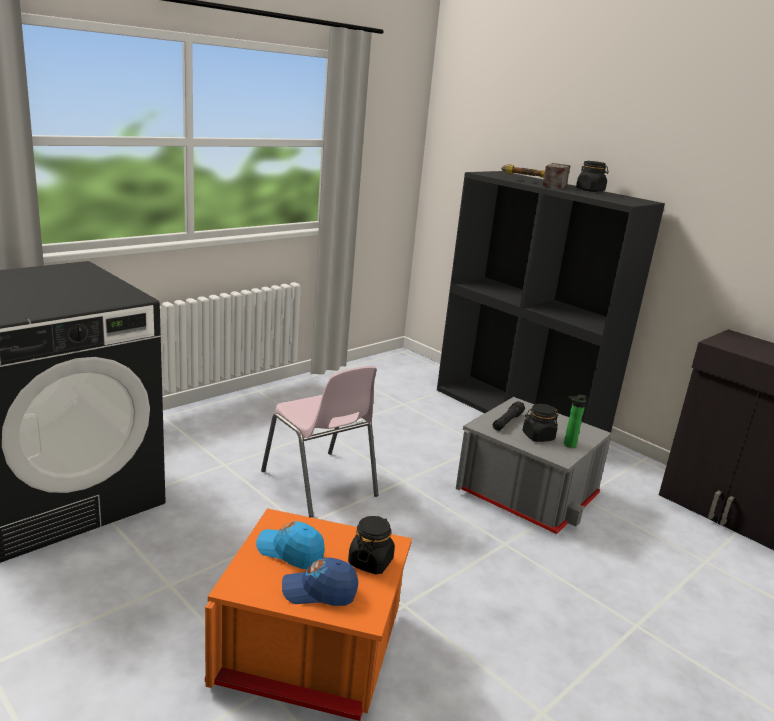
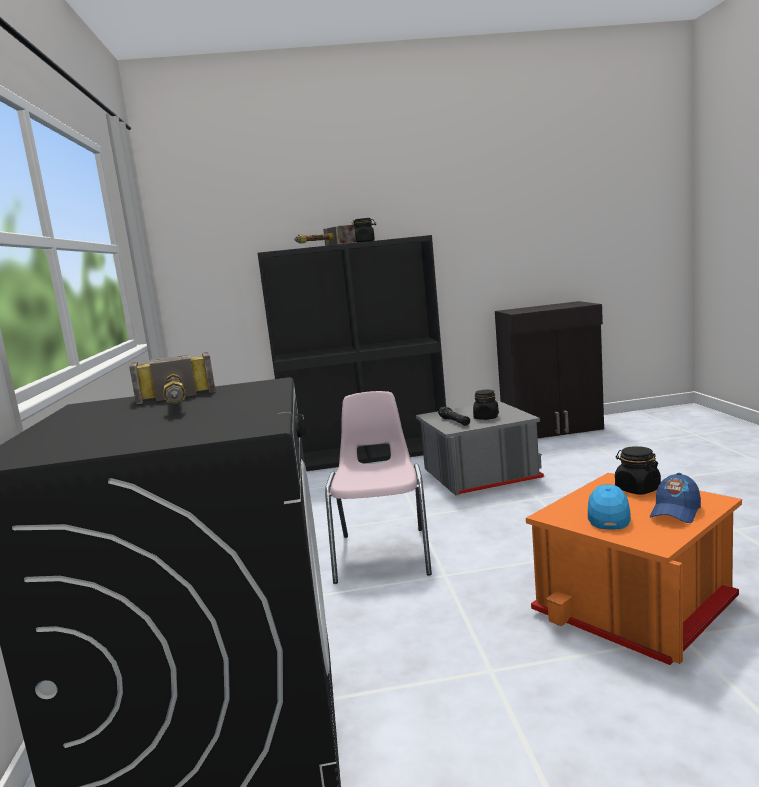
camera: 50 degrees left, 10 degrees down
blue cap [256,521,325,569] -> blue cap turned 135 degrees clockwise [588,484,631,530]
pink chair [261,366,378,517] -> pink chair turned 90 degrees counterclockwise [325,391,432,584]
bottle [564,395,586,448] -> none
none -> hammer [129,352,216,404]

